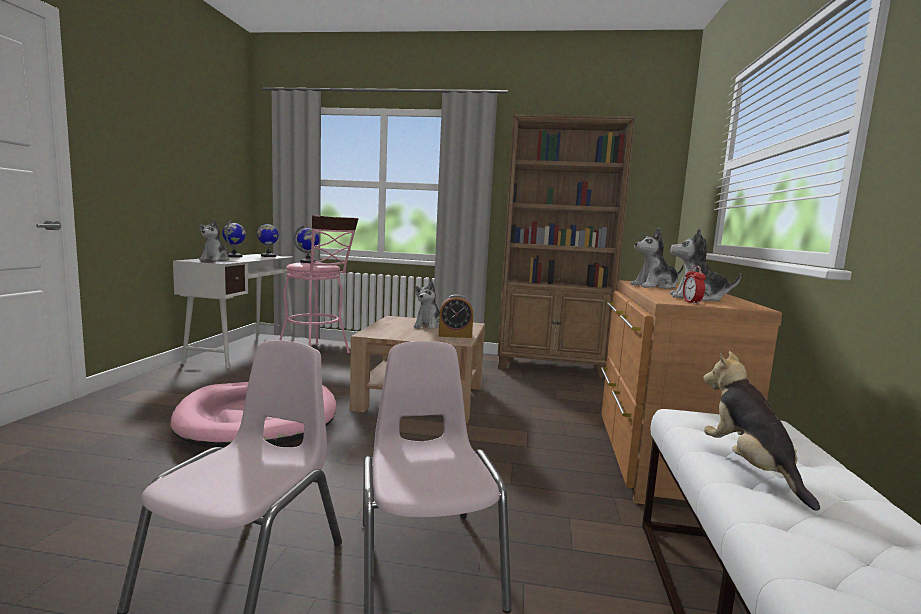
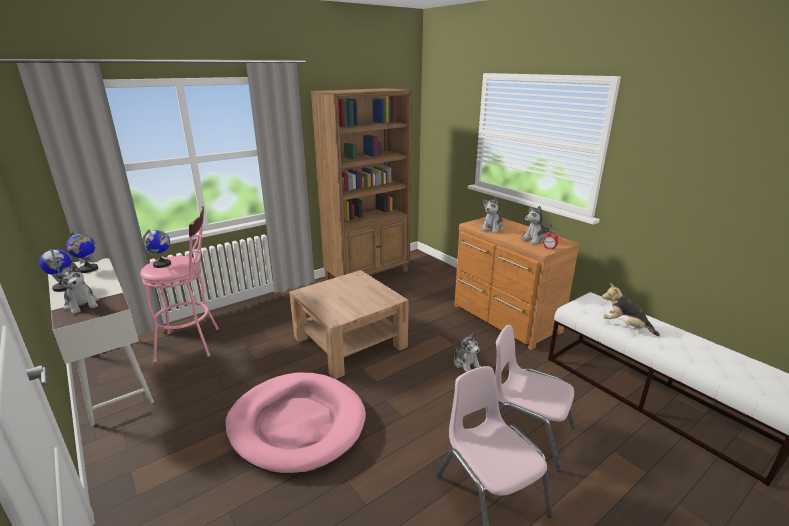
camera: 45 degrees left, 15 degrees up
plush toy [414,281,440,329] -> plush toy moved to [454,333,481,372]
alarm clock [439,294,473,338] -> none

